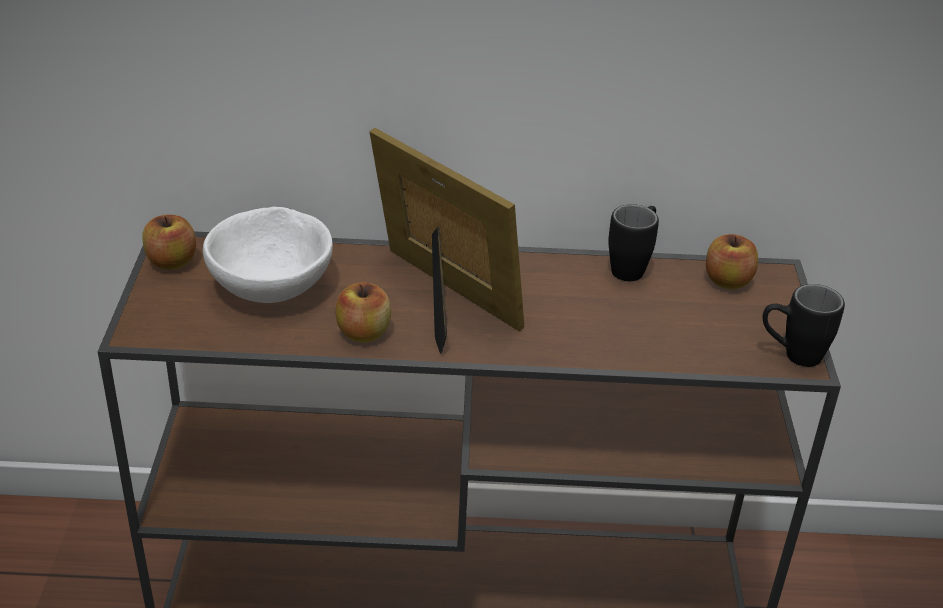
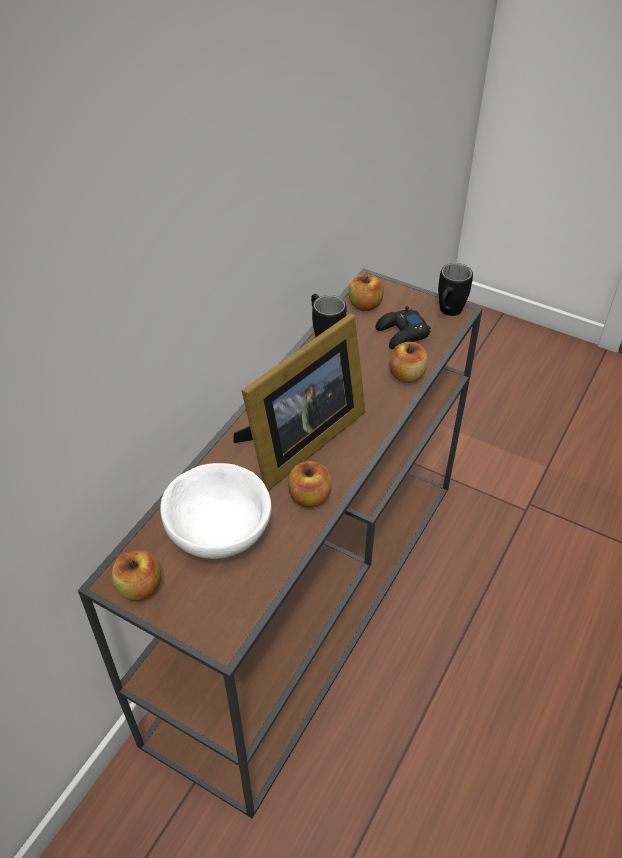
camera: 60 degrees left, 10 degrees up
picture frame [369,128,524,353] -> picture frame turned 150 degrees clockwise [233,313,365,491]
none -> black game controller [376,306,431,349]
none -> apple [389,342,428,383]

